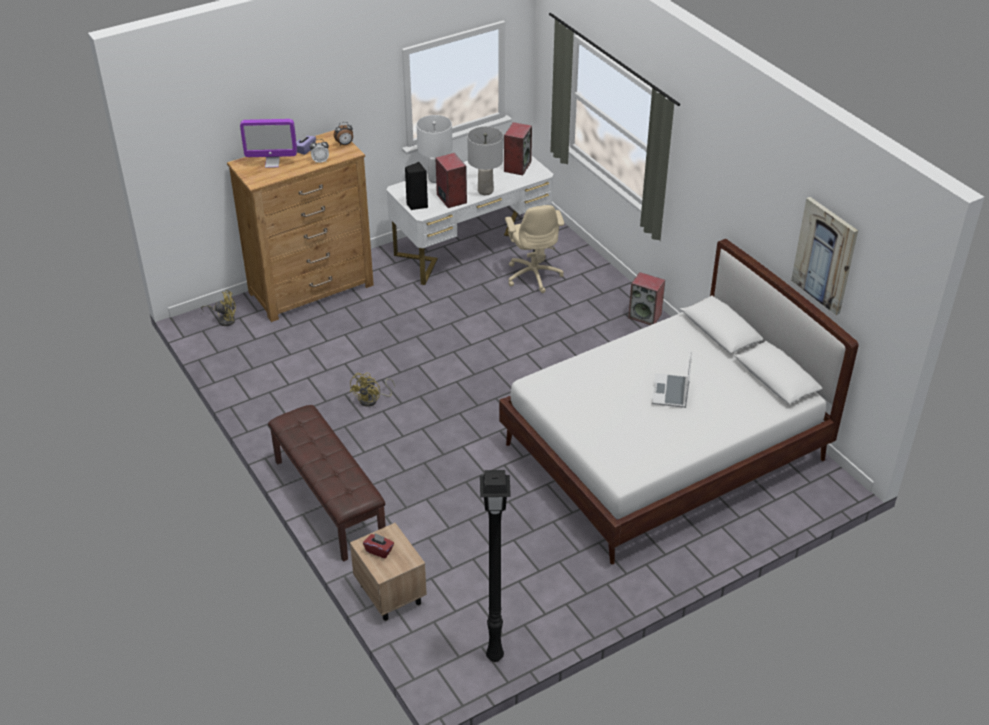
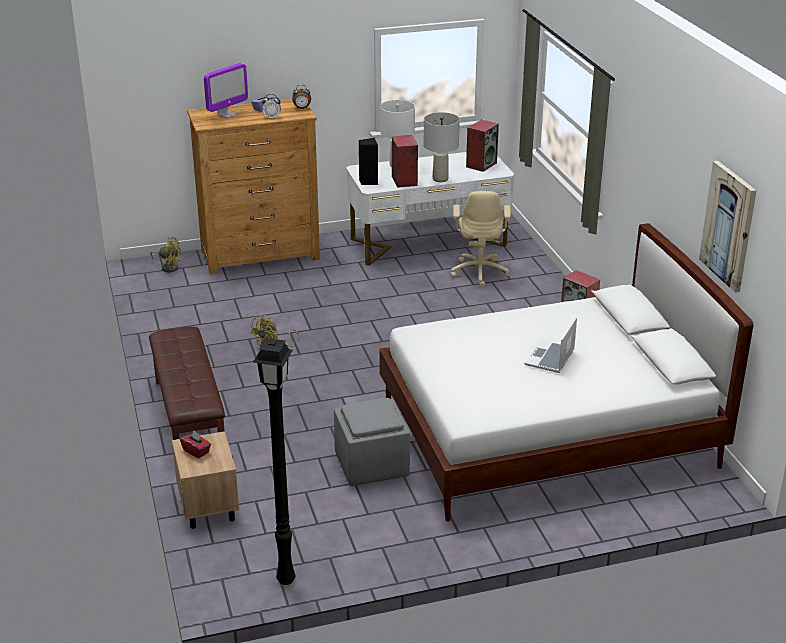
camera: 15 degrees right, 10 degrees down
monitor [240,119,297,168] -> monitor turned 60 degrees counterclockwise [204,63,248,118]
none -> grey ottoman [334,398,410,486]

